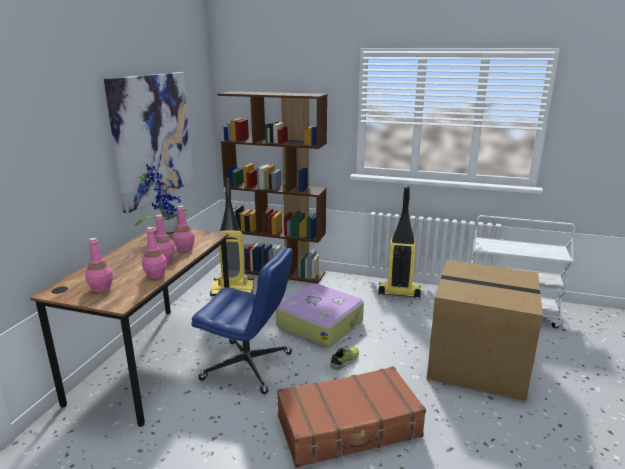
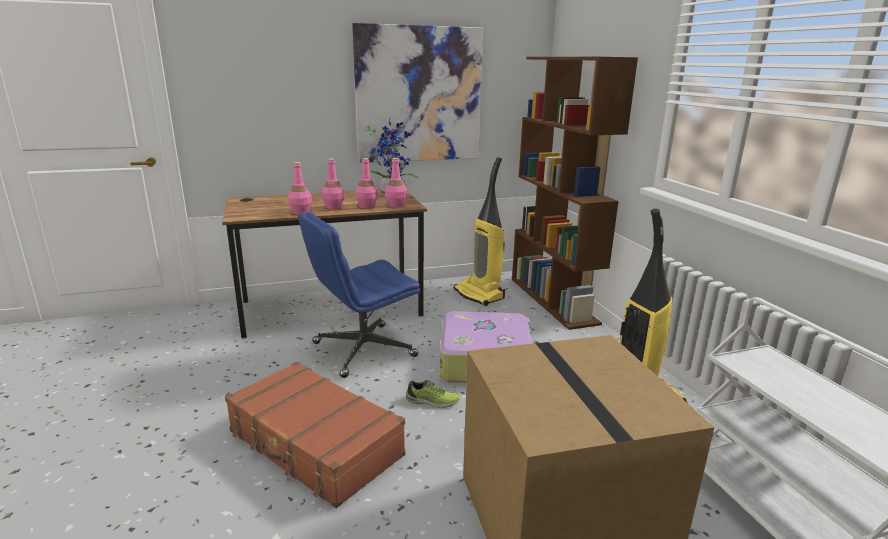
camera: 55 degrees right, 0 degrees up
pink bottle [85,238,113,292] -> pink bottle moved to [385,158,407,207]
blue office chair [191,247,293,394] -> blue office chair turned 75 degrees clockwise [298,212,420,378]

